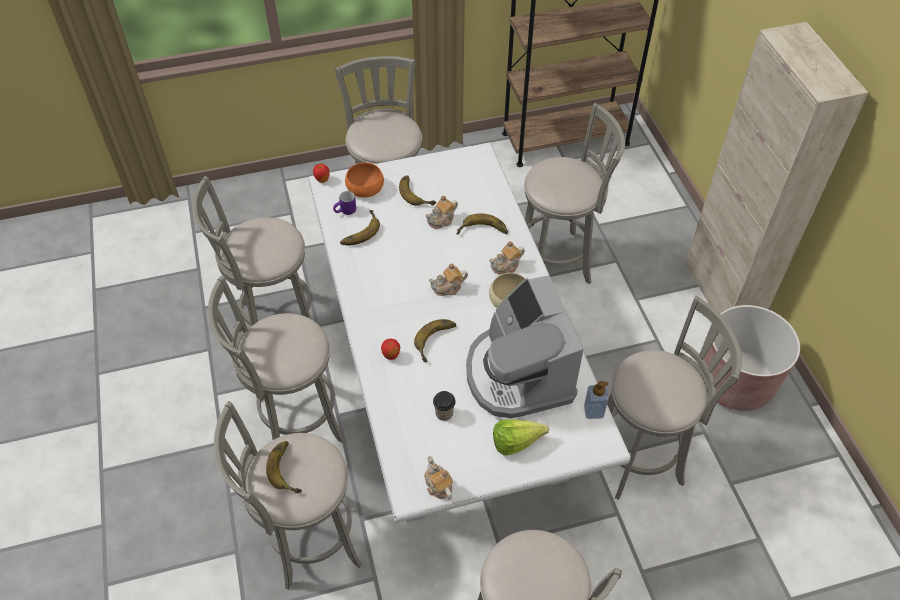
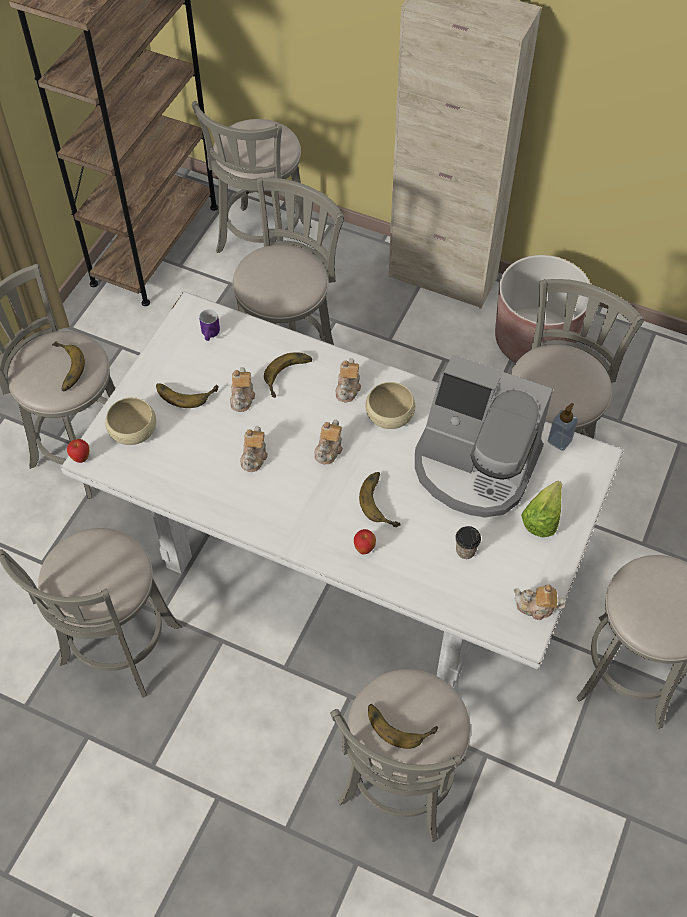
camera: 50 degrees left, 5 degrees up
grey stool [208,276,344,443] -> grey stool moved to [192,101,311,253]
purple mug [333,191,356,215] -> purple mug moved to [199,309,220,341]
banana [340,210,380,245] -> banana moved to [52,341,85,391]
orange bowl [345,163,384,198] -> beige bowl [105,397,156,445]
none -> teapot [240,426,268,472]

